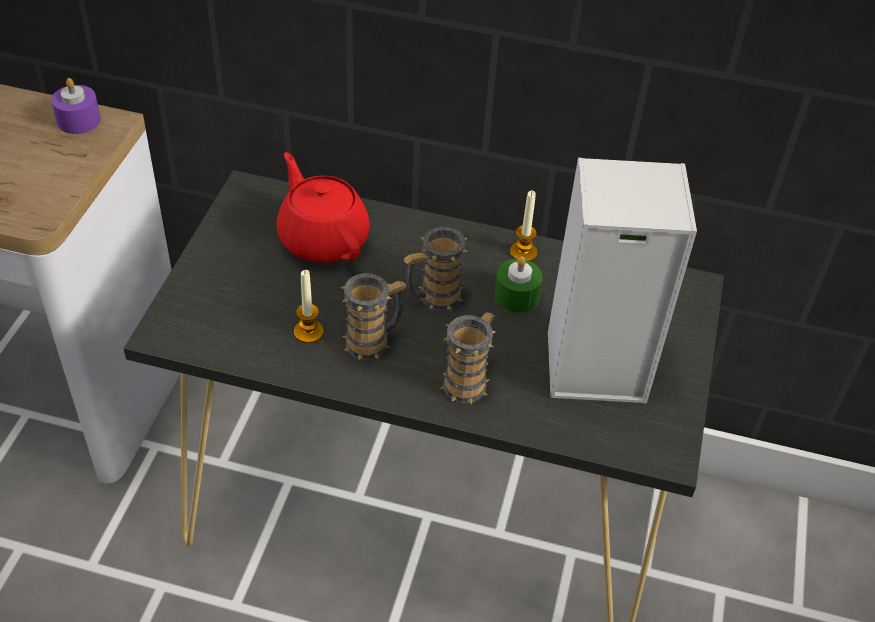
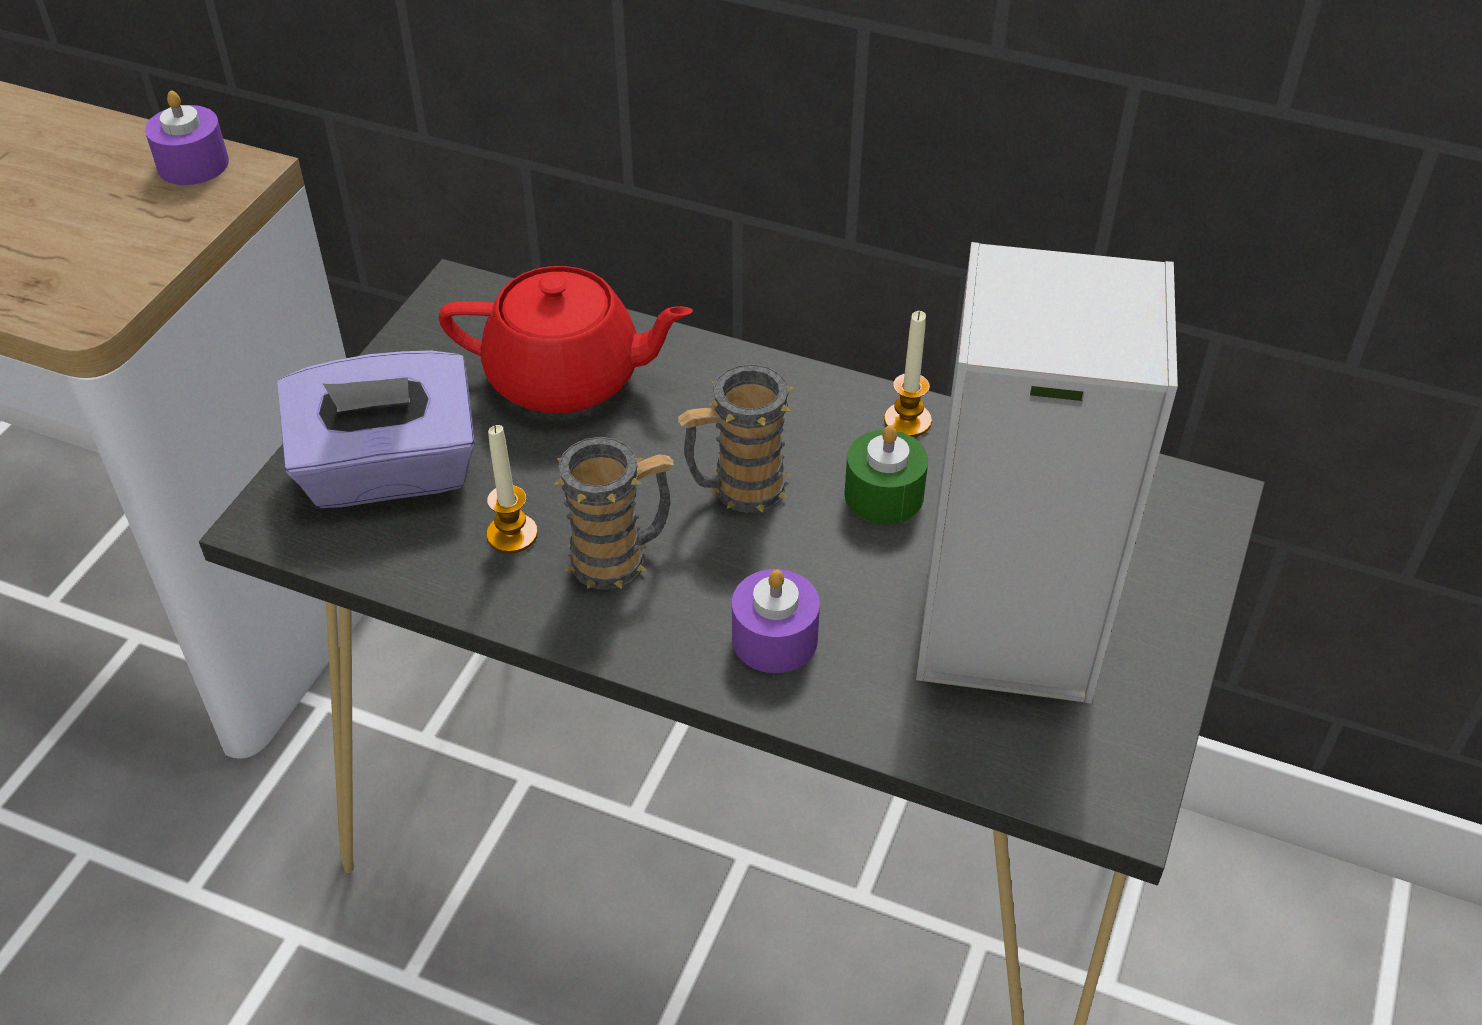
camera: 10 degrees right, 0 degrees up
red teapot [277,152,370,263] -> red teapot turned 120 degrees clockwise [439,266,693,414]
mug [440,312,496,404] -> purple candle [732,569,820,673]
none -> purple tissue box [277,350,475,508]

